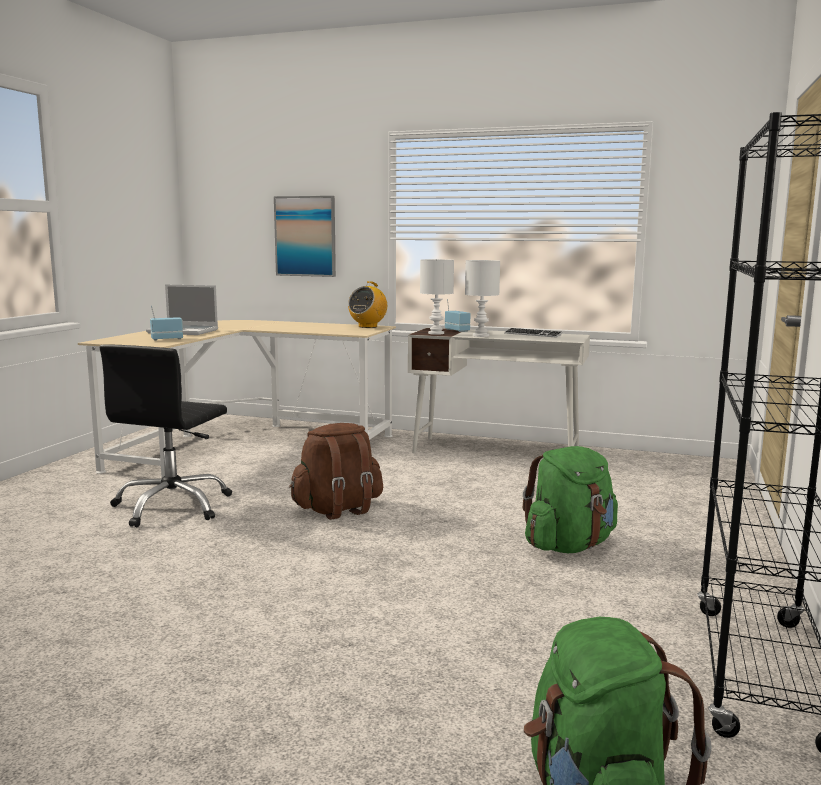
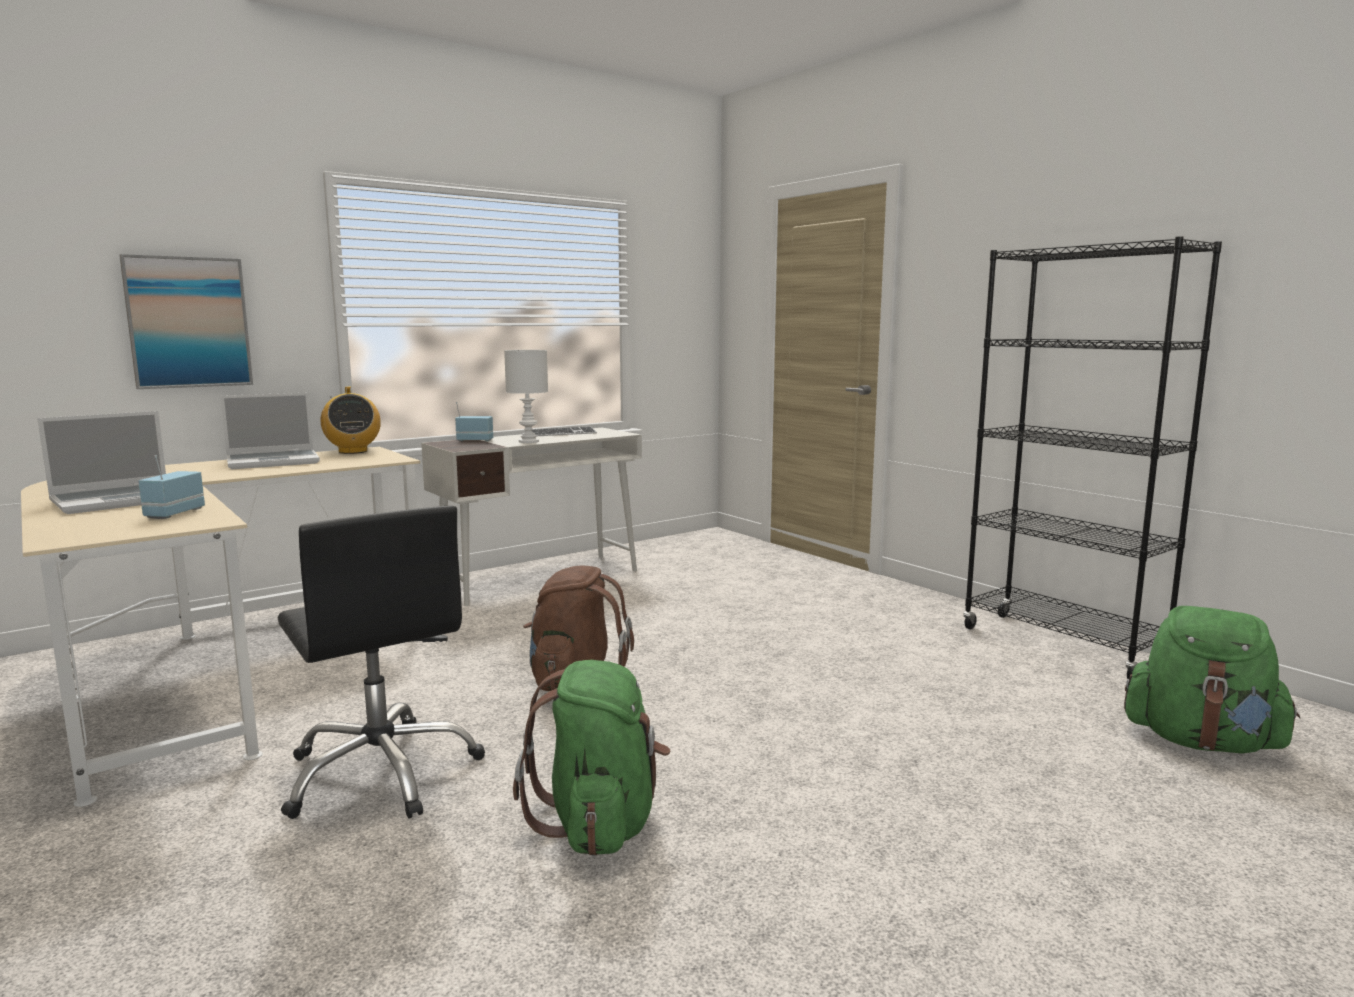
camera: 55 degrees left, 0 degrees up
white table lamp [420,259,454,335] -> none
green backpack [523,446,618,553] -> green backpack moved to [513,660,671,856]
none -> laptop [220,393,320,469]

